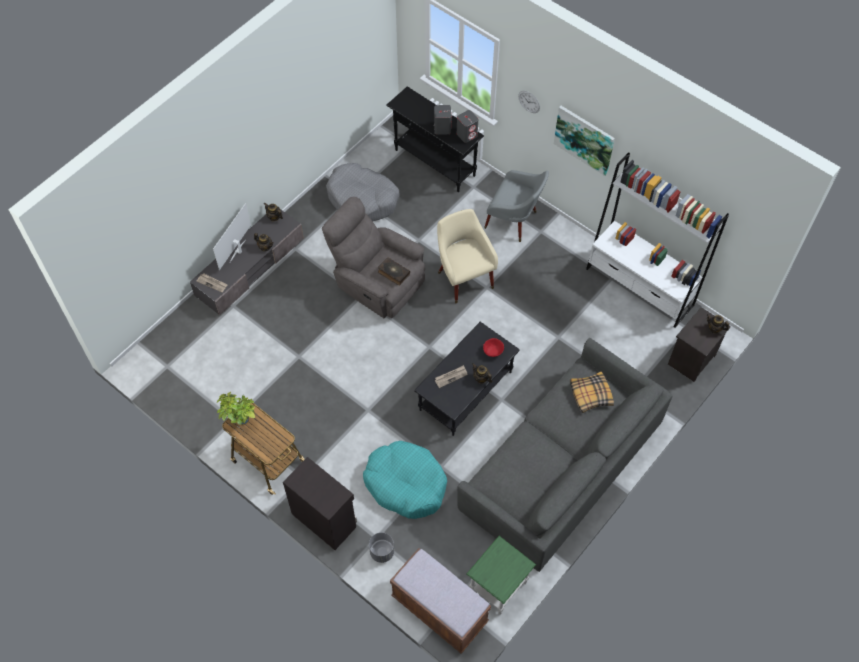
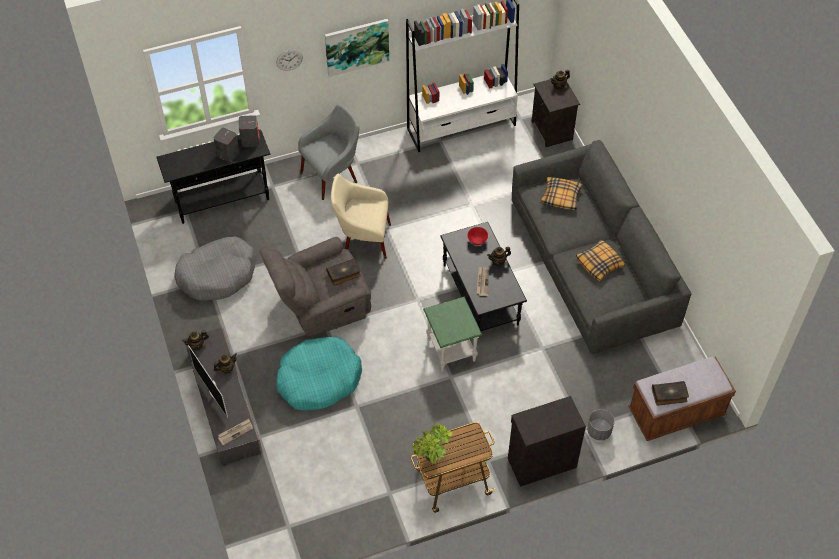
camera: 60 degrees left, 5 degrees down
turquoise dog bed [363,441,447,519] -> turquoise dog bed moved to [276,337,362,410]
green side table [467,536,536,615] -> green side table moved to [423,296,482,372]
none -> pillow [576,240,625,281]
none -> book [652,381,689,406]

